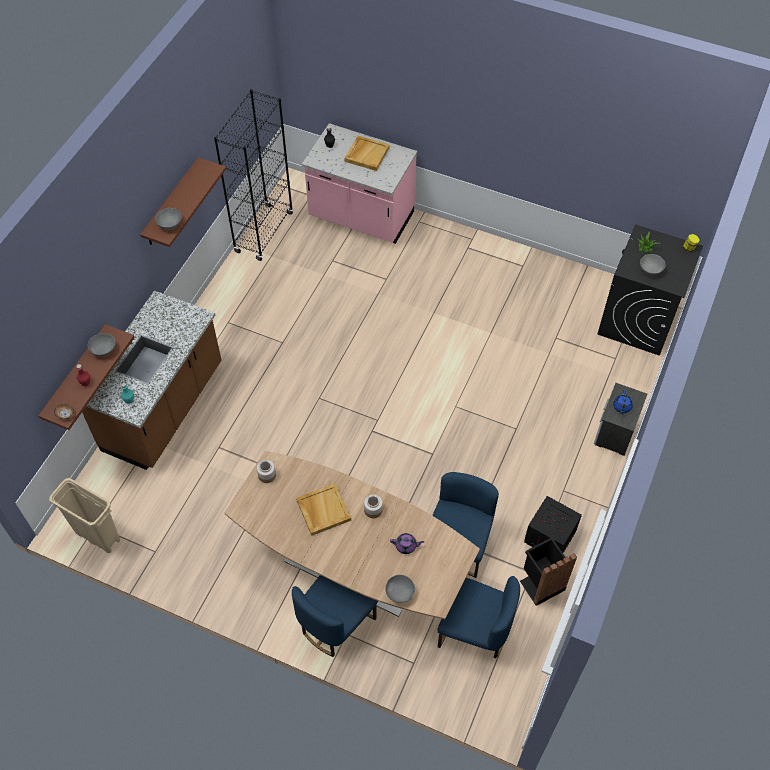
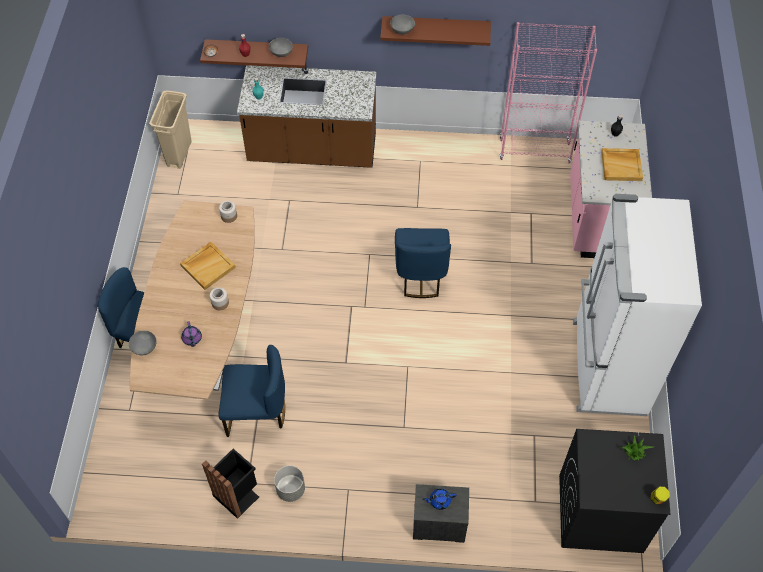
camera: 70 degrees right, 0 degrees up
black bookcase [214,89,293,261] -> pink bookcase [500,22,597,163]
blue chair [437,576,520,659] -> blue chair moved to [395,228,451,298]
crate [524,496,582,553] -> grey planter [274,466,305,502]
grey bowl [640,254,666,275] -> none
none -> white fridge [573,194,702,416]

